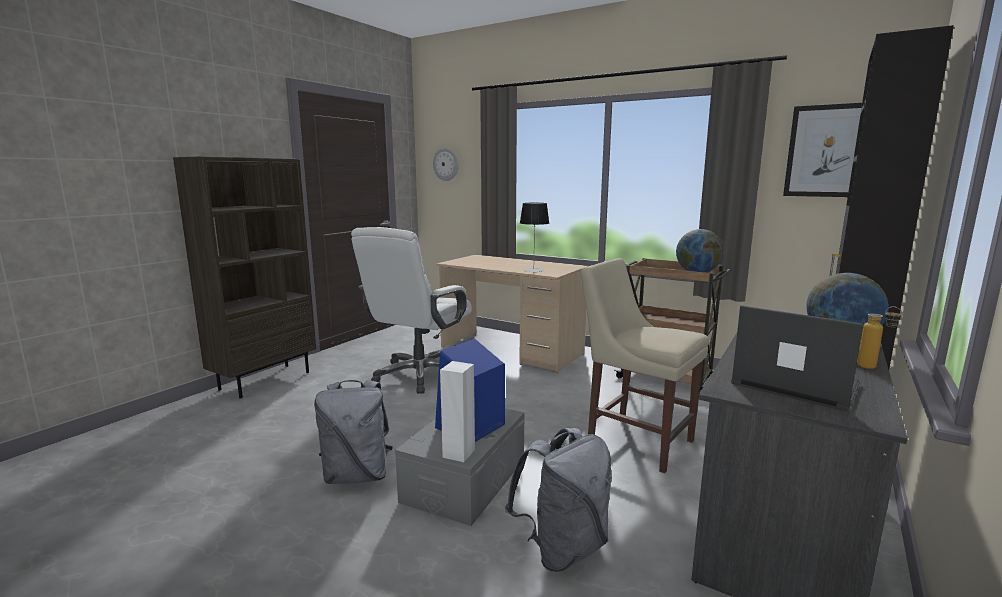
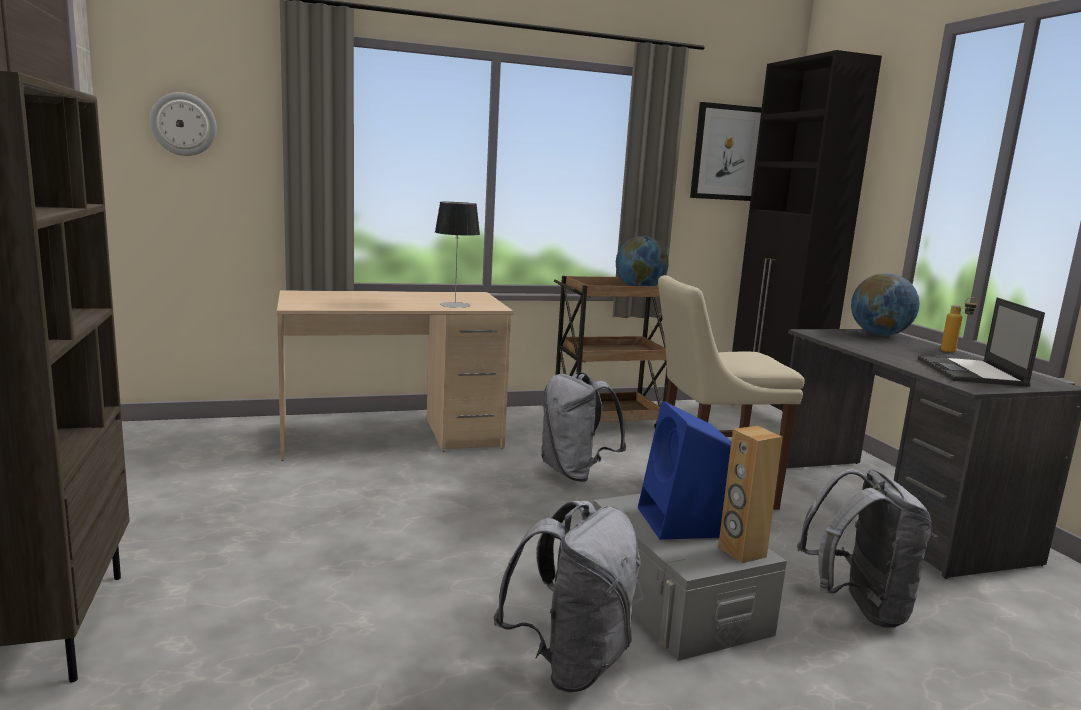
camera: 50 degrees left, 0 degrees up
white office chair [351,227,472,394] -> none
white speaker [440,361,475,462] -> brown speaker [718,426,783,563]
laptop [731,305,863,412] -> laptop turned 75 degrees counterclockwise [918,297,1045,387]
none -> grey backpack [541,372,627,482]

